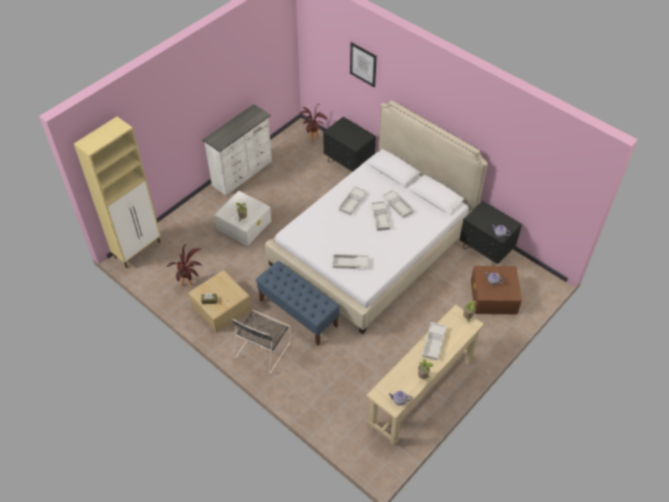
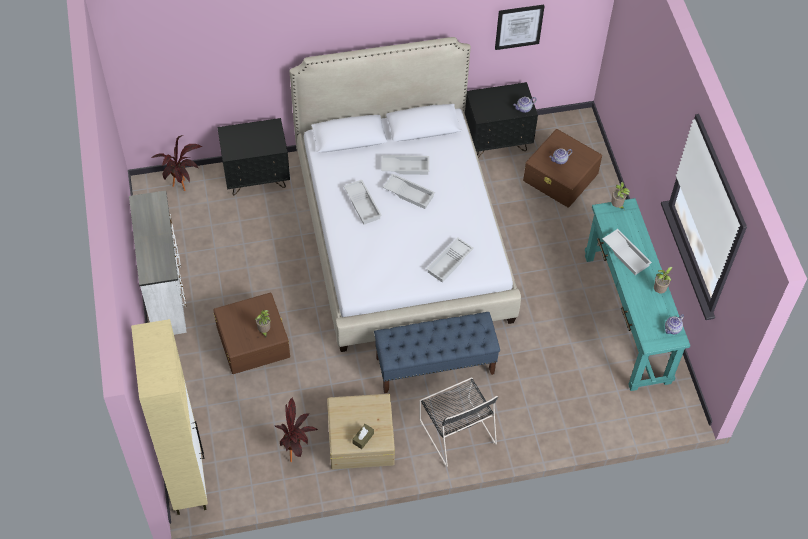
camera: 55 degrees left, 5 degrees up
white storage box [214,191,271,246] -> brown storage box [213,293,290,374]
picture [350,42,377,87] -> picture moved to [495,5,545,50]
beige console table [366,304,484,446] -> turquoise console table [585,198,691,391]

